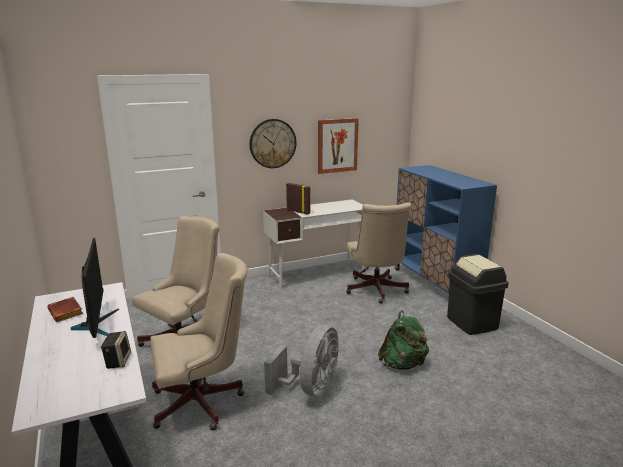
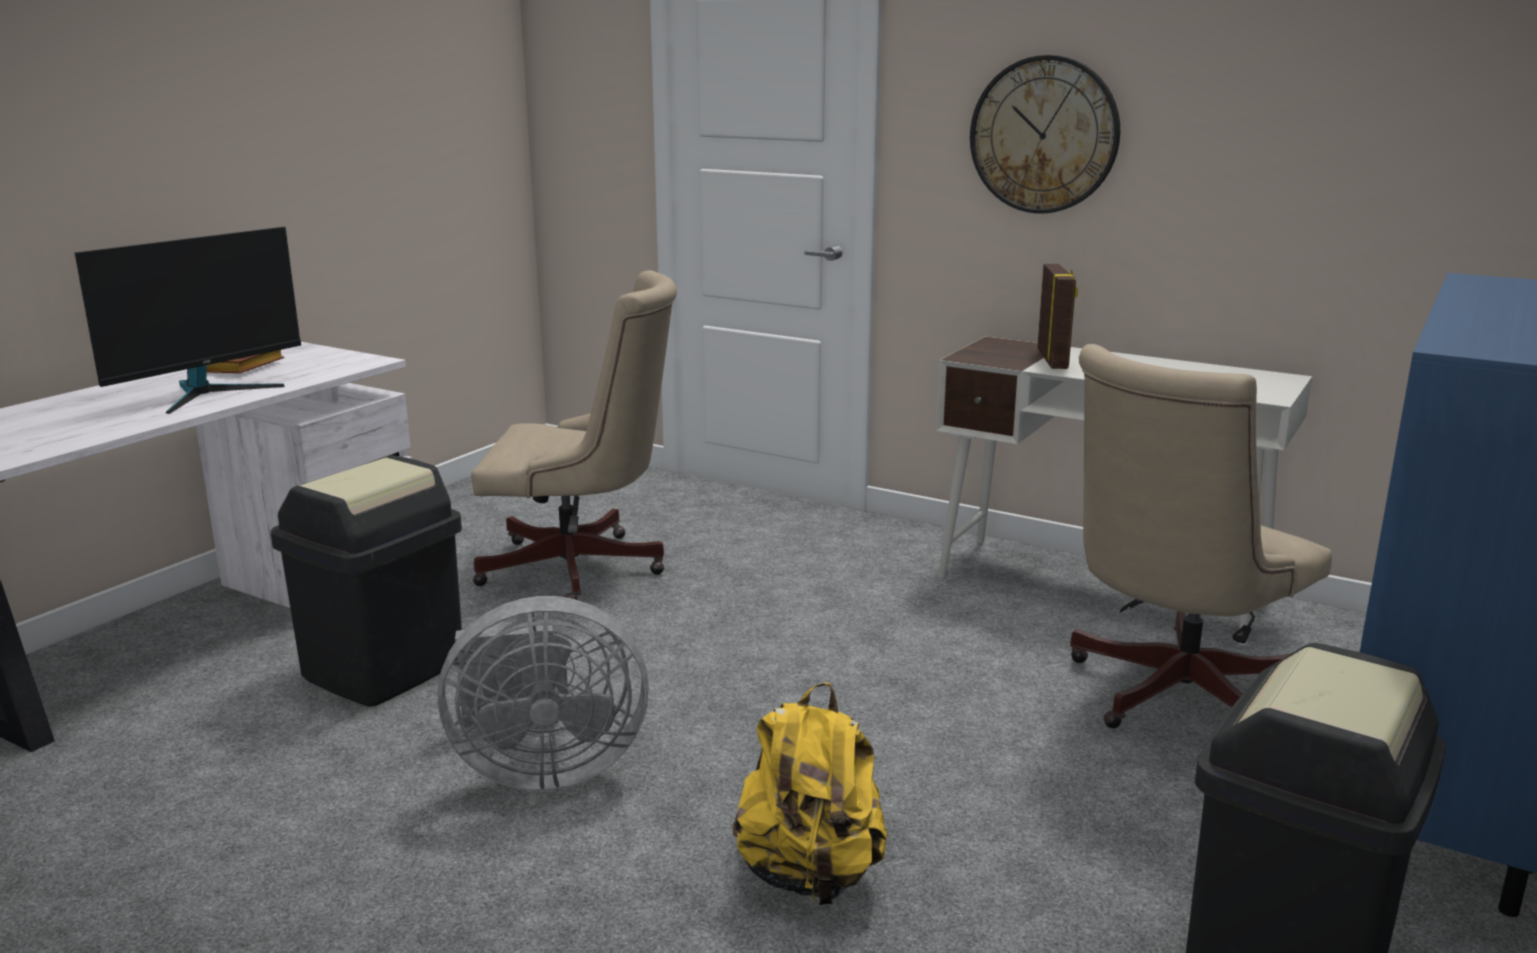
camera: 55 degrees right, 0 degrees up
speaker [101,331,131,369] -> none
beige office chair [150,253,248,430] -> black trash can [270,455,462,707]
picture [318,118,359,174] -> none
green backpack [378,310,429,370] -> yellow backpack [733,682,887,905]

